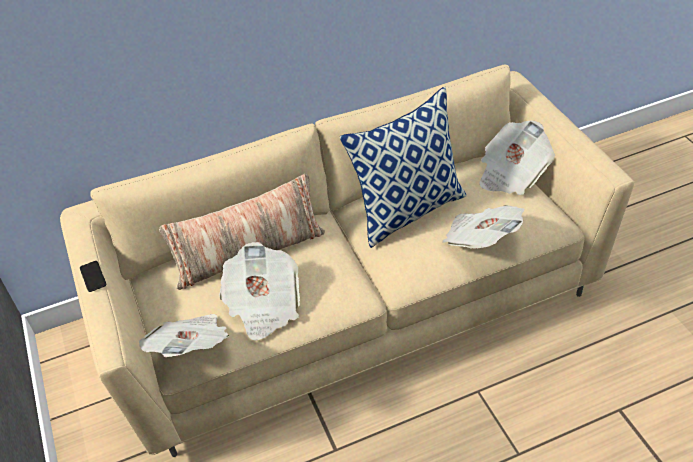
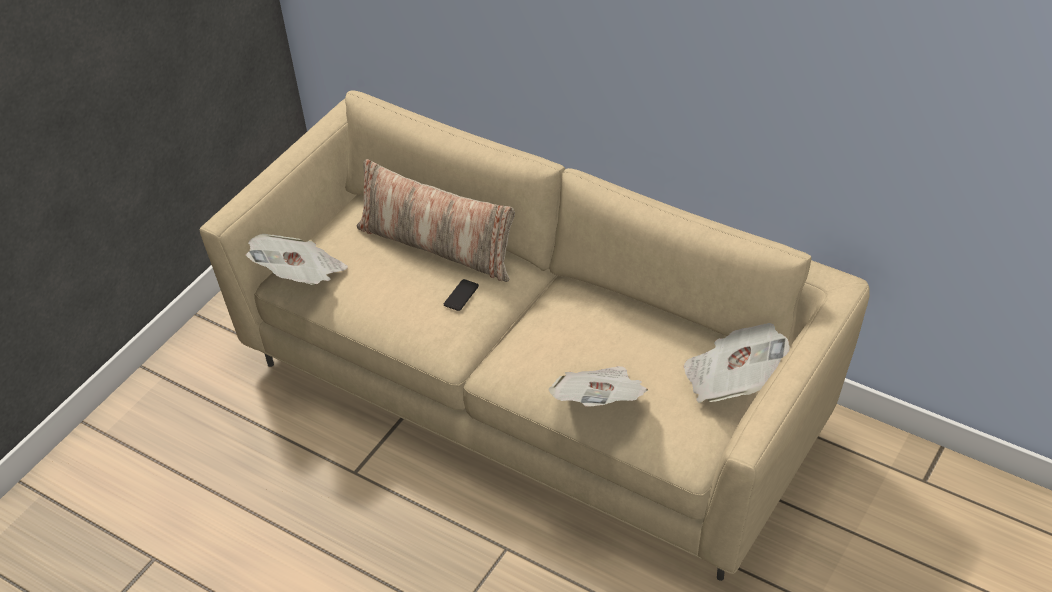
camera: 55 degrees right, 0 degrees up
phone [80,261,106,292] -> phone moved to [444,279,479,311]
newspaper [219,242,300,341] -> none
pillow [340,87,467,248] -> none

